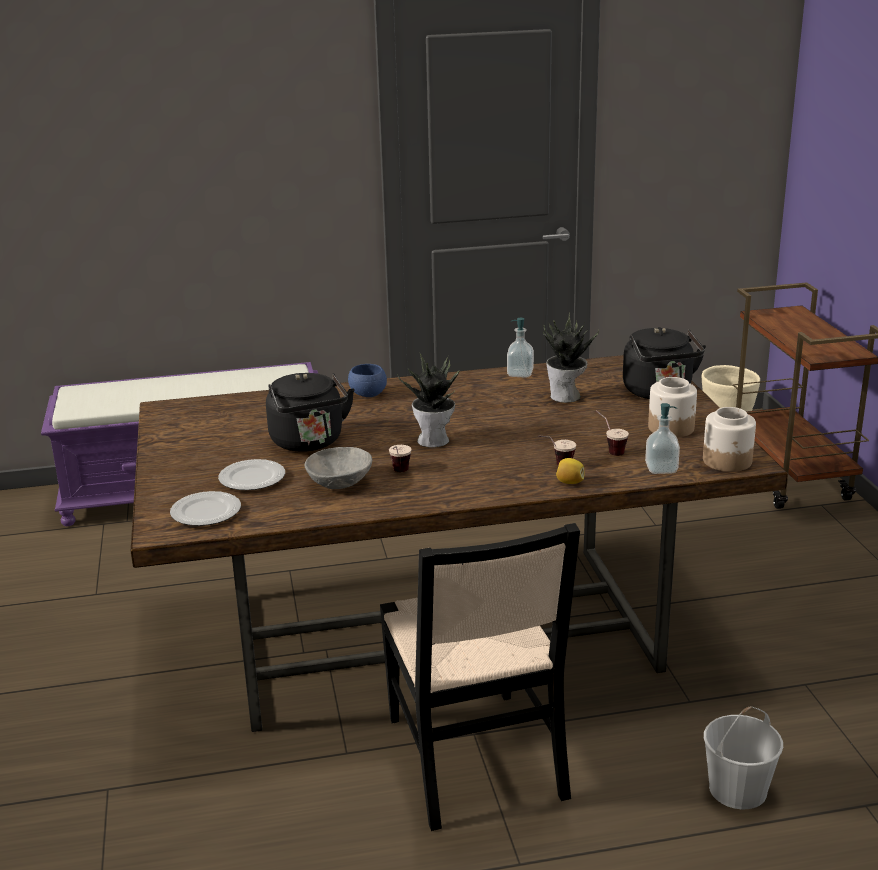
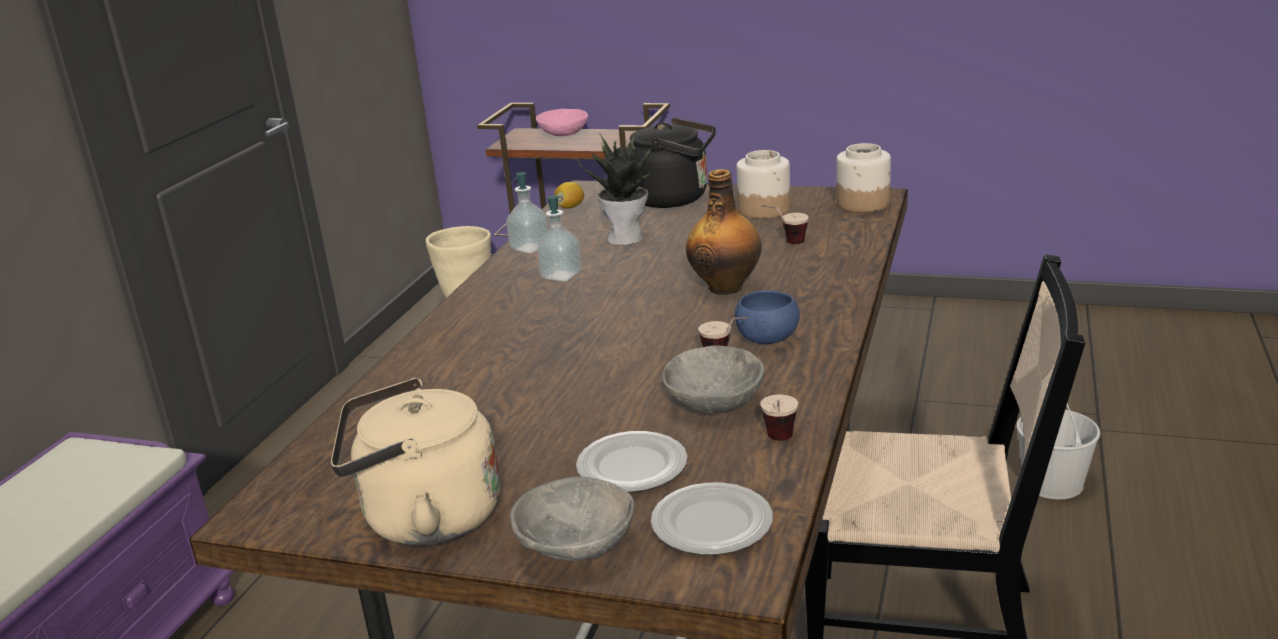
camera: 60 degrees left, 0 degrees up
black kettle [266,373,355,452] -> none
blue bowl [348,364,387,397] -> blue bowl moved to [735,290,800,344]
potted plant [397,352,459,448] -> none
cup [538,435,576,466] -> cup moved to [760,394,798,441]
lemon [556,458,584,484] -> lemon moved to [555,182,584,208]
soap dispenser [645,403,680,474] -> soap dispenser moved to [537,195,582,282]
none -> beige kettle [331,378,500,546]
none -> grey bowl [510,477,635,561]
none -> pink bowl [536,109,588,136]
none -> bottle [686,169,762,295]

